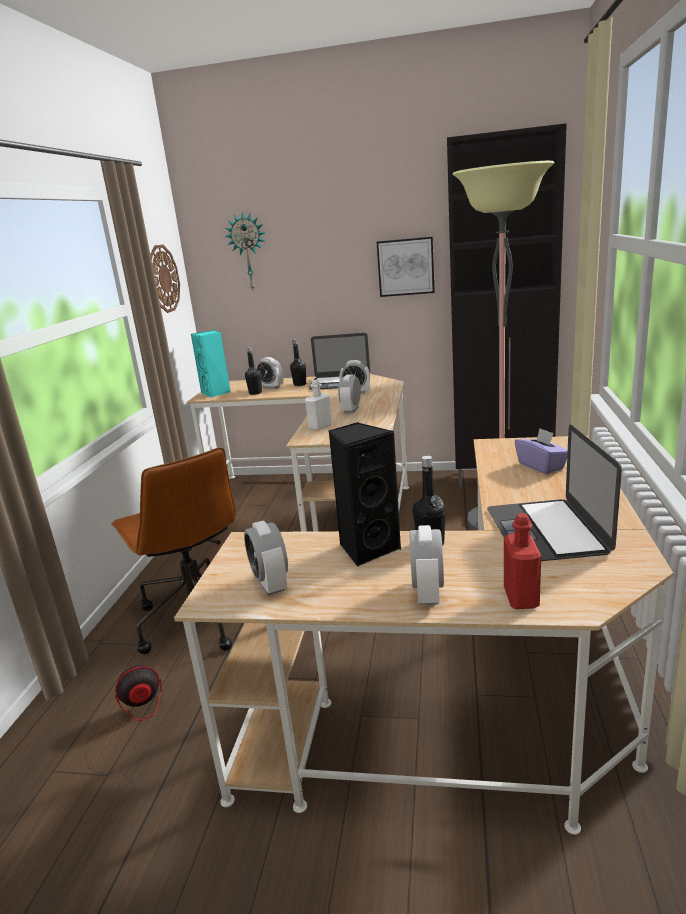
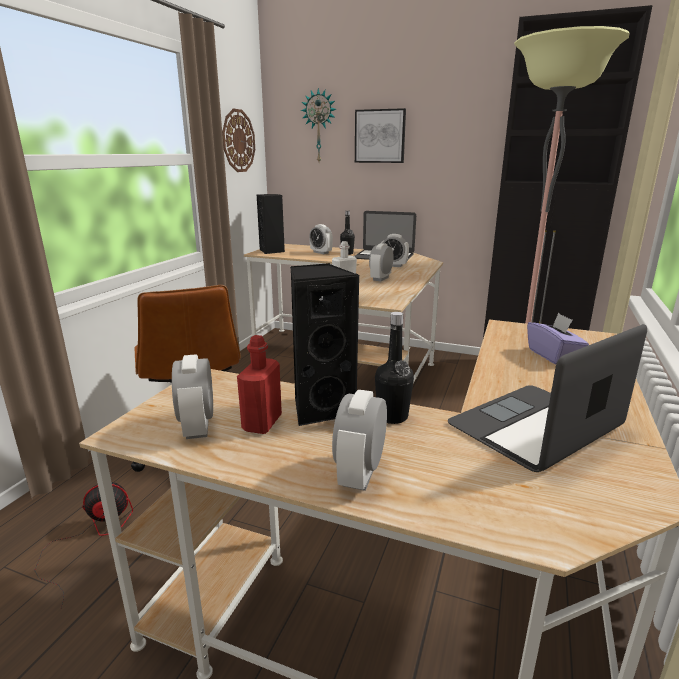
camera: 10 degrees right, 0 degrees up
turquoise speaker [191,330,231,398] -> black speaker [257,194,285,254]
black bottle [245,347,262,395] -> none
picture [377,237,435,297] -> picture moved to [355,108,406,163]
laptop [487,424,622,561] -> laptop turned 45 degrees clockwise [448,324,647,472]
red bottle [504,513,541,609] -> red bottle moved to [237,335,282,434]

